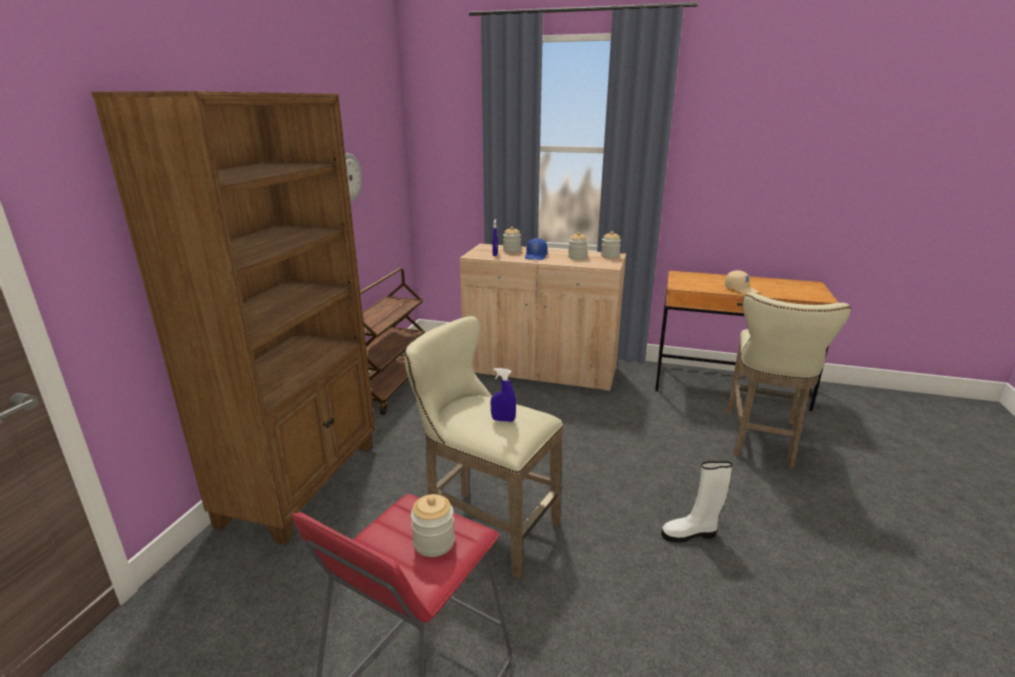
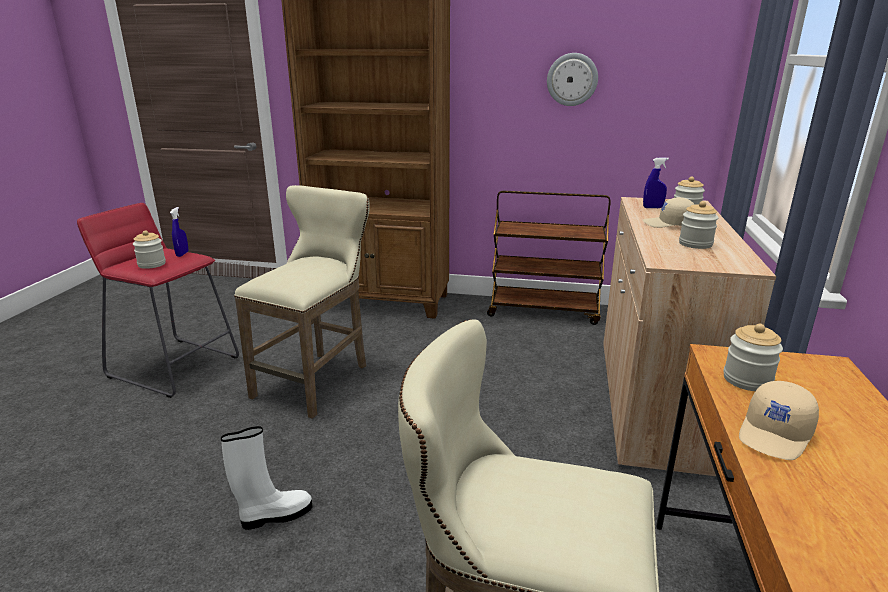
camera: 85 degrees right, 0 degrees up
blue spray bottle [491,368,516,422] -> blue spray bottle moved to [170,207,188,257]
blue cap [525,238,548,260] -> beige cap [643,197,695,228]
jar [601,231,621,258] -> jar moved to [724,324,783,391]
white boot [661,461,732,543] -> white boot turned 75 degrees clockwise [221,426,313,530]

